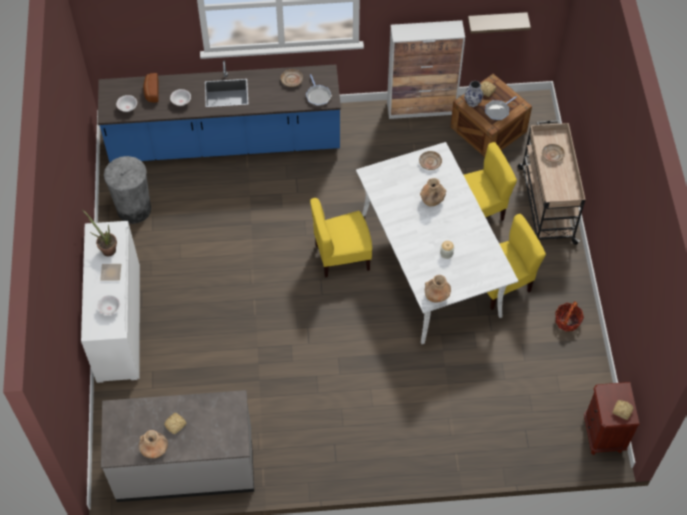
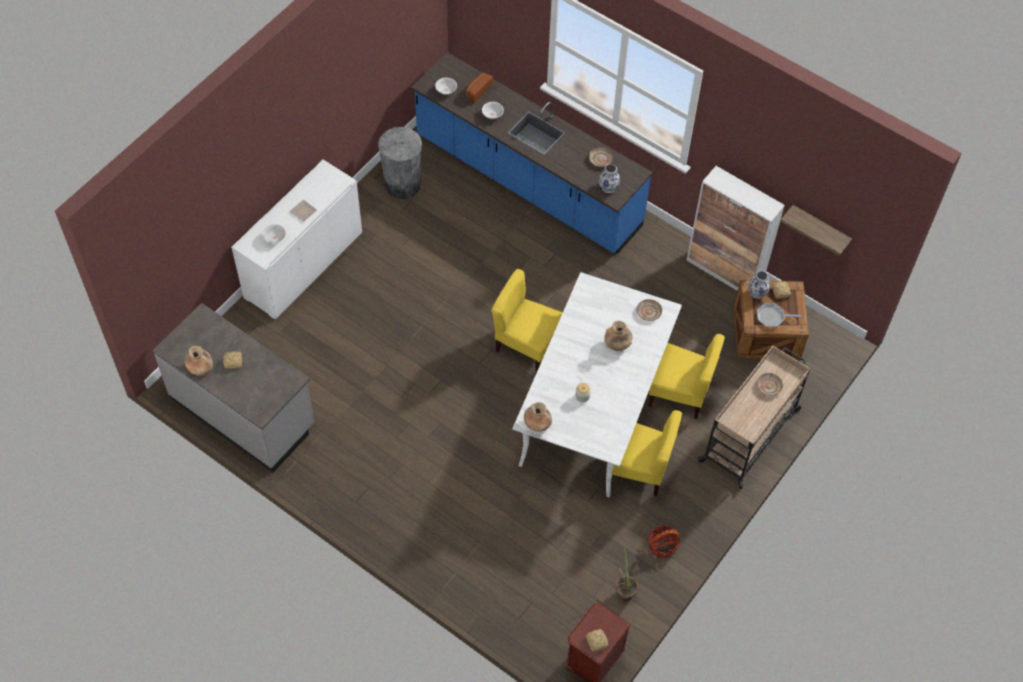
camera: 40 degrees right, 0 degrees up
potted plant [83,210,117,256] -> potted plant moved to [616,547,638,601]
frying pan [306,74,332,106] -> vase [599,164,620,193]

